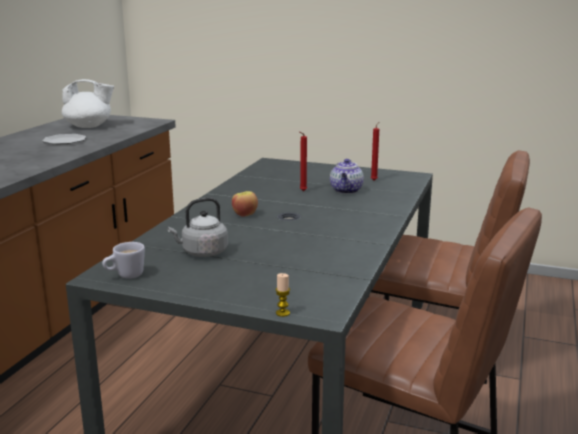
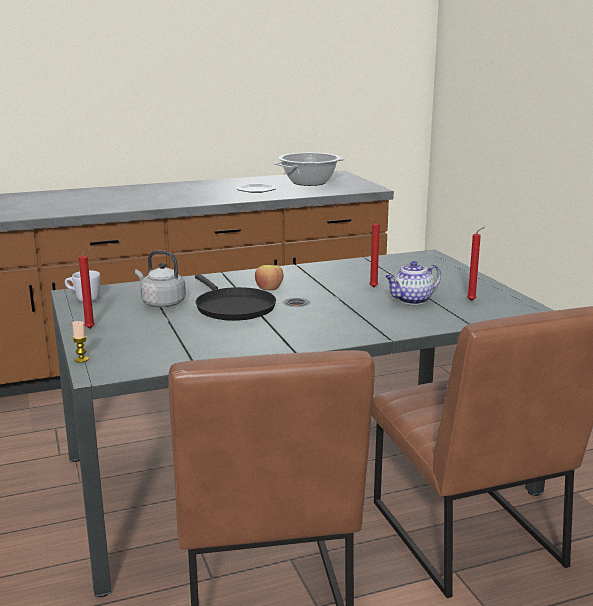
camera: 50 degrees right, 0 degrees up
white teapot [62,79,114,128] -> cooking pot [274,153,344,186]
none -> red candle [79,247,95,329]
none -> black frying pan [195,274,276,321]

